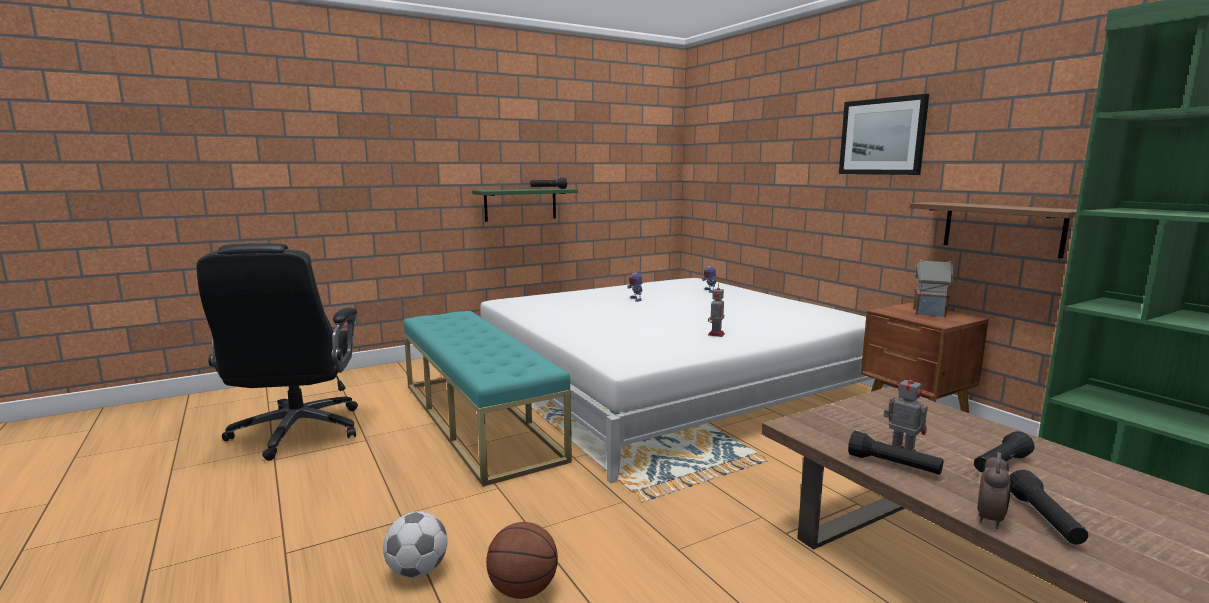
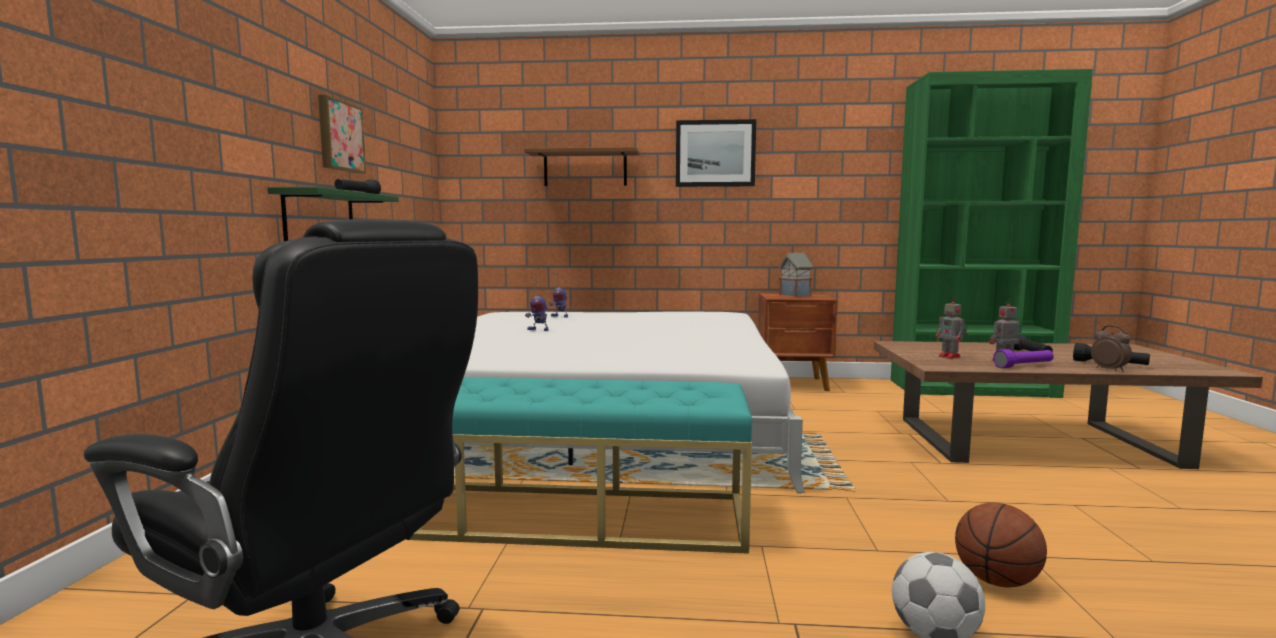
camera: 55 degrees left, 5 degrees down
toy robot [708,283,725,337] -> toy robot moved to [935,296,967,359]
black flashlight [848,431,943,475] -> purple flashlight [993,349,1054,368]
brown shelf [910,202,1077,258] -> brown shelf moved to [524,147,639,186]
none -> picture [318,95,366,174]

